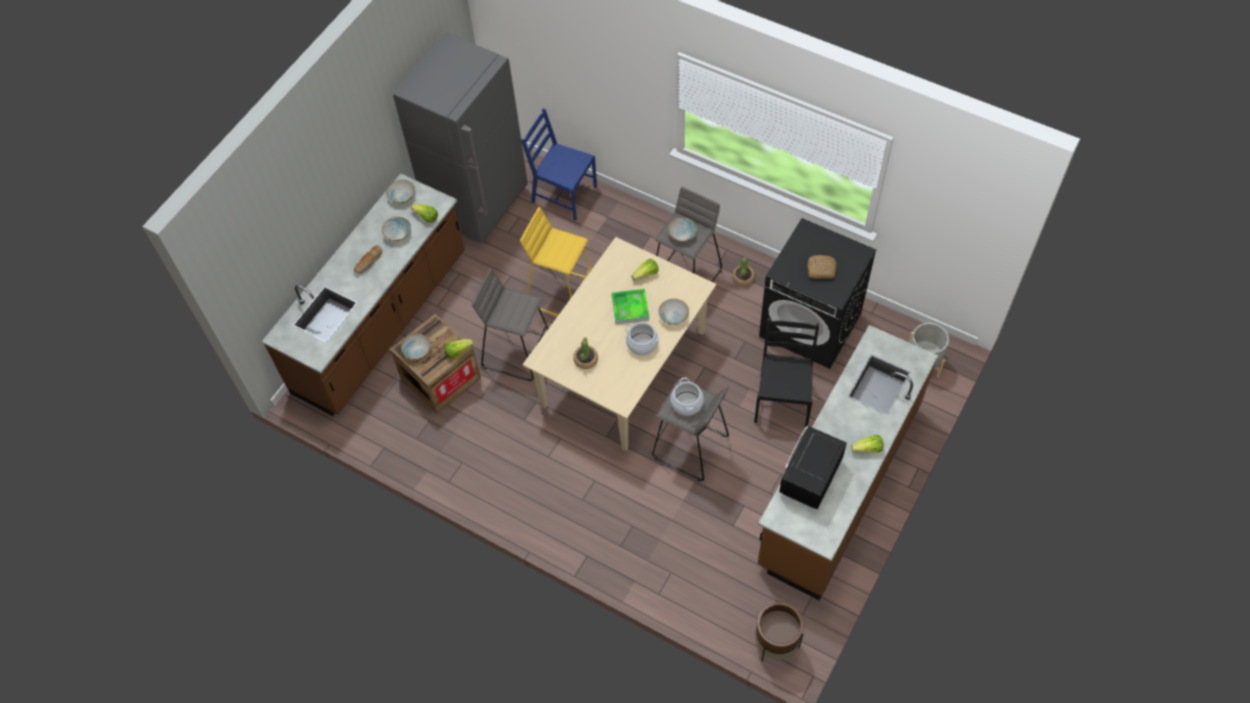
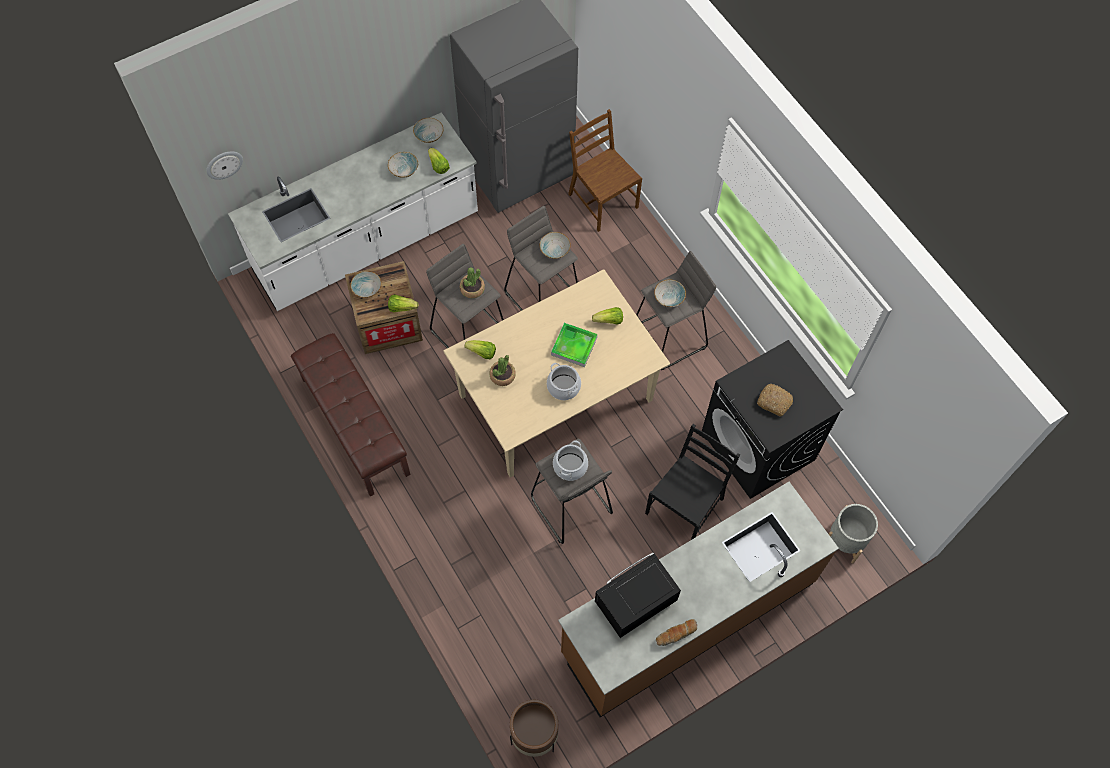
camera: 25 degrees right, 5 degrees up
brown counter [262,173,465,416] -> white counter [228,112,478,311]
bread [354,245,382,274] -> bread moved to [656,619,698,646]
yellow stool [520,207,592,316] -> grey stool [504,206,578,311]
blue chair [521,108,597,221] -> brown chair [568,109,642,232]
bowl [658,299,689,325] -> bowl moved to [539,232,571,259]
potted plant [732,258,755,286] -> potted plant moved to [460,267,485,298]
lettuce [851,435,884,452] -> lettuce moved to [464,340,496,359]
none -> wall clock [206,151,243,180]
none -> brown bench [291,333,411,497]

